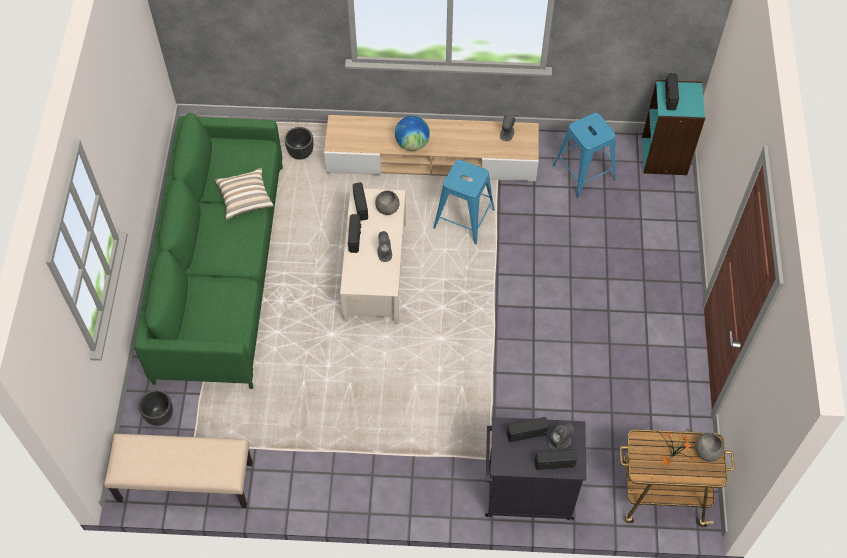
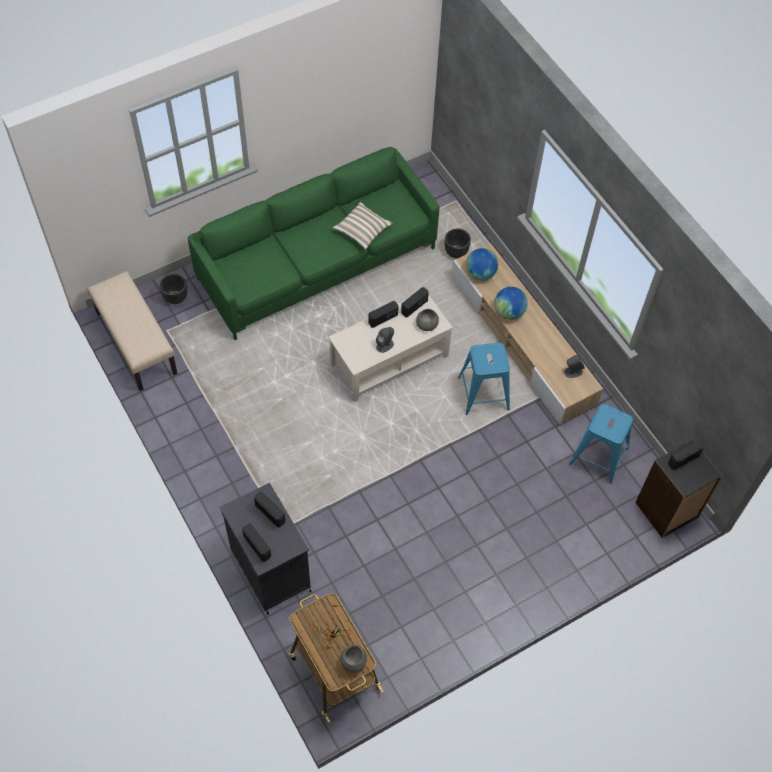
camera: 55 degrees right, 0 degrees up
grey speaker [549,423,574,450] -> none
turquoise bookcase [642,80,705,175] -> black bookcase [635,439,723,538]
none -> globe [466,248,498,281]

